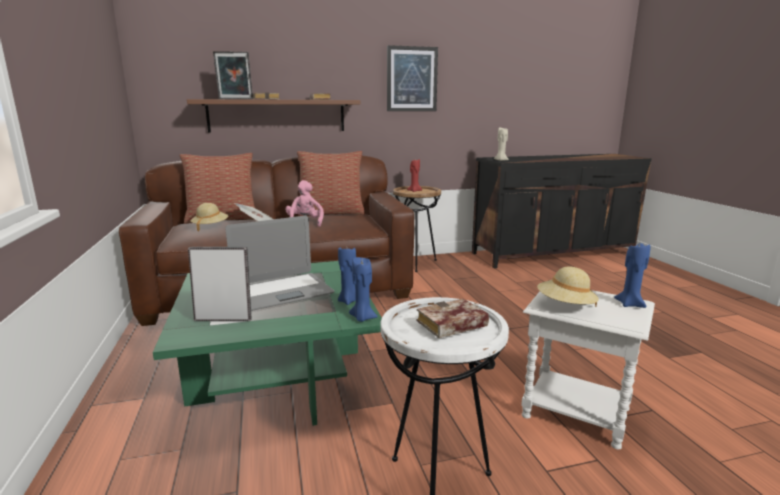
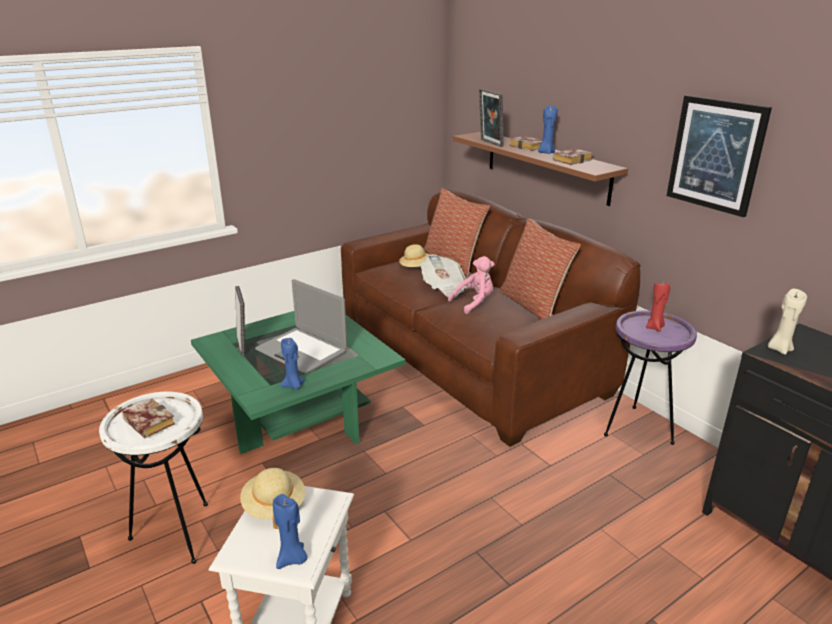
camera: 70 degrees right, 10 degrees up
blue candle [349,257,378,322] -> blue candle moved to [538,106,558,154]
brown side table [393,186,441,272] -> purple side table [604,311,697,445]

